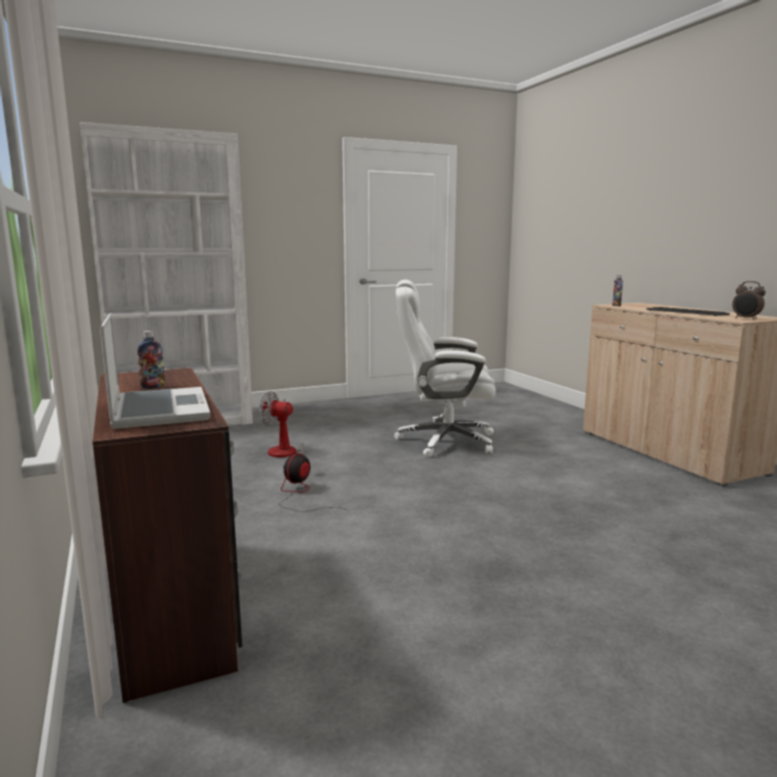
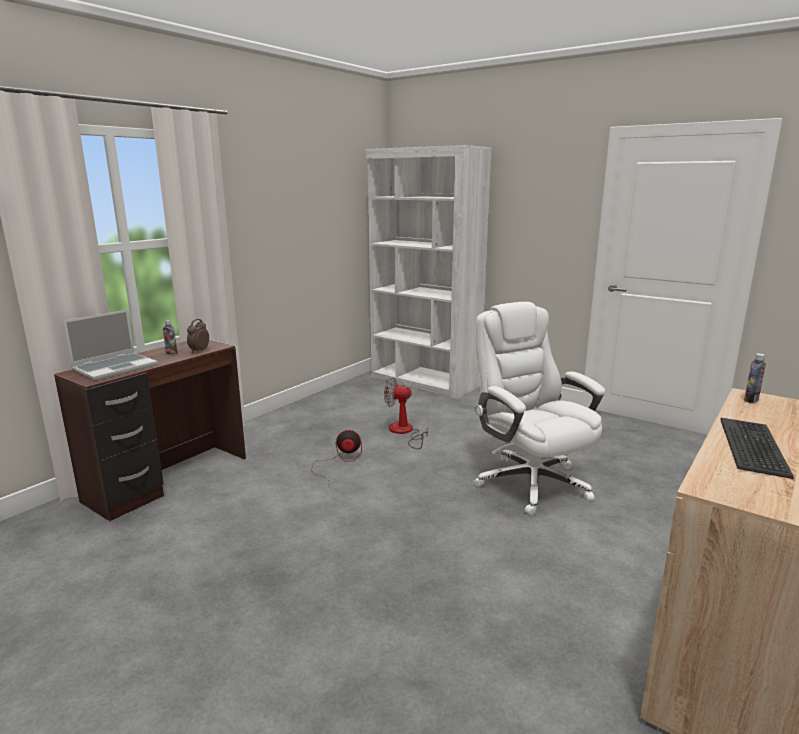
camera: 60 degrees right, 5 degrees up
fan [259,391,303,469] -> fan turned 60 degrees counterclockwise [384,377,428,449]
alarm clock [732,281,766,320] -> alarm clock moved to [187,319,209,353]

